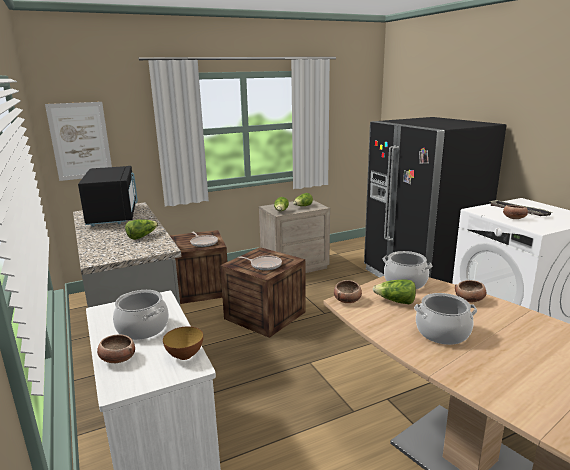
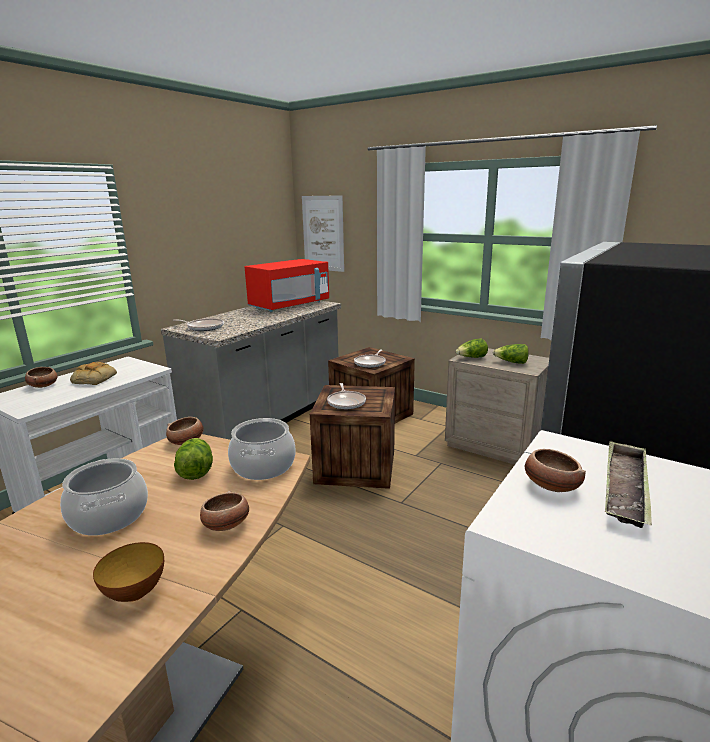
camera: 60 degrees right, 0 degrees up
black microwave [78,166,138,226] -> red microwave [245,259,329,312]
cooking pot [113,290,169,340] -> bread [70,362,117,385]
lettuce [125,219,158,240] -> none
bowl [163,326,203,360] -> bowl moved to [93,542,164,602]
none -> frying pan [173,318,224,331]

